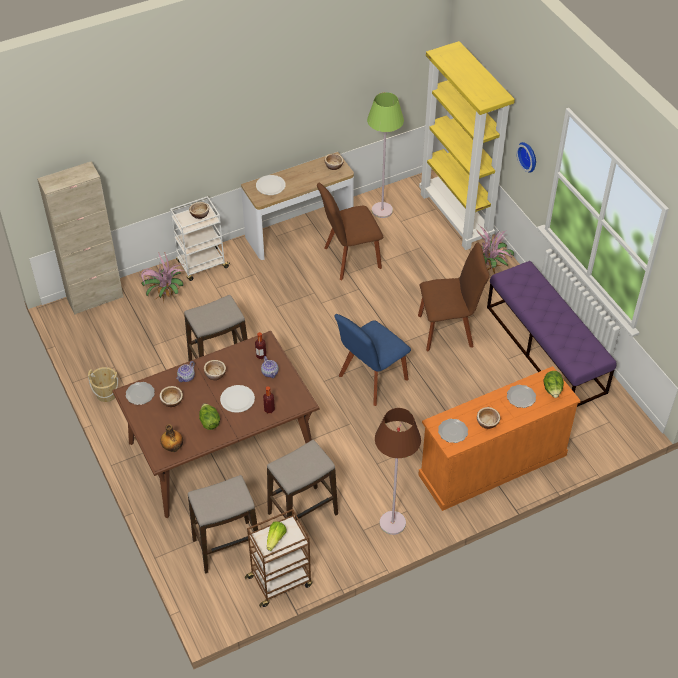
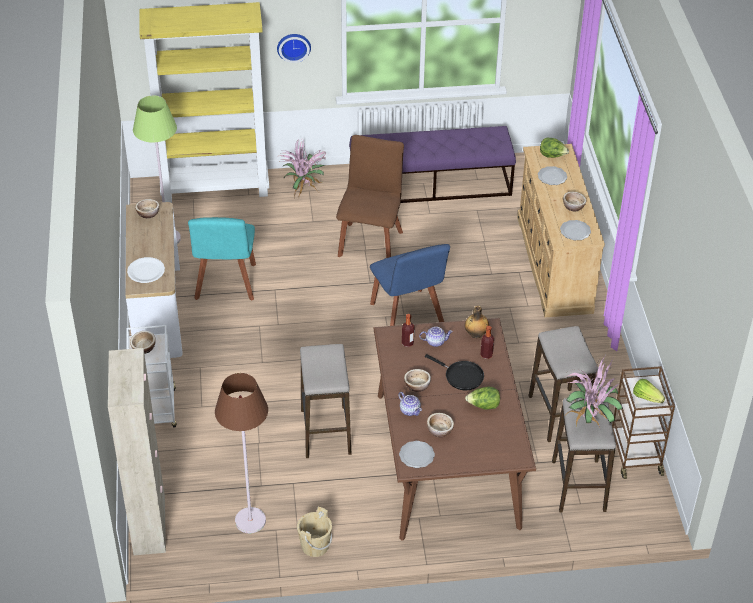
camera: 70 degrees left, 5 degrees down
potted plant [139,252,184,303] -> potted plant moved to [565,356,623,428]
bottle [160,424,183,452] -> bottle moved to [465,306,489,338]
white plate [220,385,255,413] -> black frying pan [425,354,484,390]
brown chair [317,183,383,280] -> turquoise chair [188,217,256,301]
brown floor lamp [375,408,421,535] -> brown floor lamp moved to [215,373,268,534]
orange dresser [418,366,581,511] -> beige dresser [517,144,605,317]

